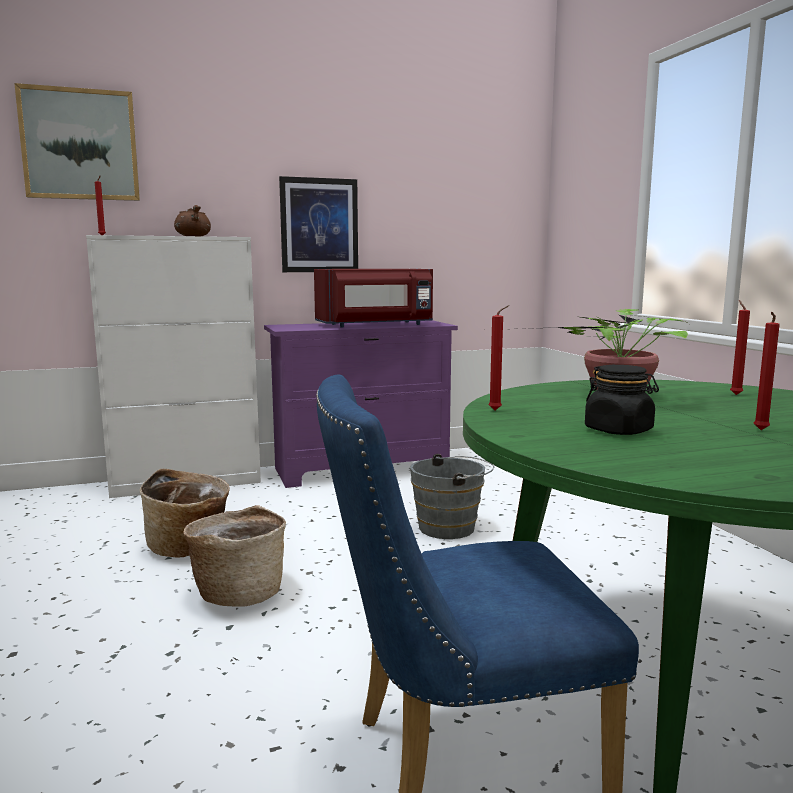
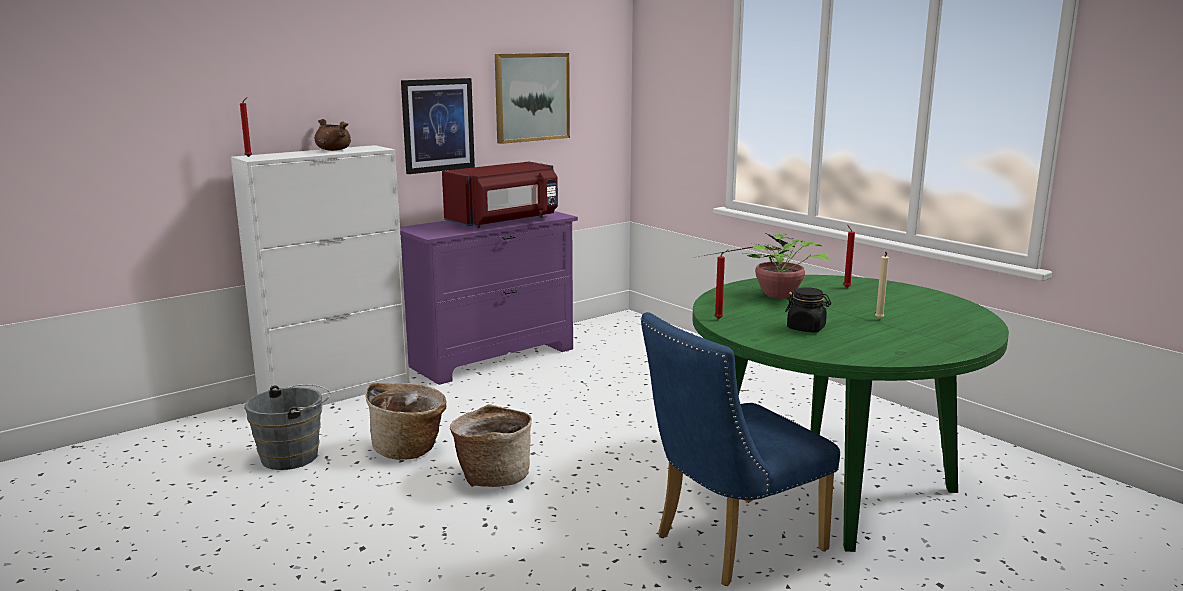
camera: 20 degrees left, 5 degrees up
picture [14,83,140,201] -> picture moved to [495,53,570,144]
grey bucket [410,454,494,539] -> grey bucket moved to [244,384,331,470]
red candle [754,312,780,430] -> beige candle [875,252,889,319]

